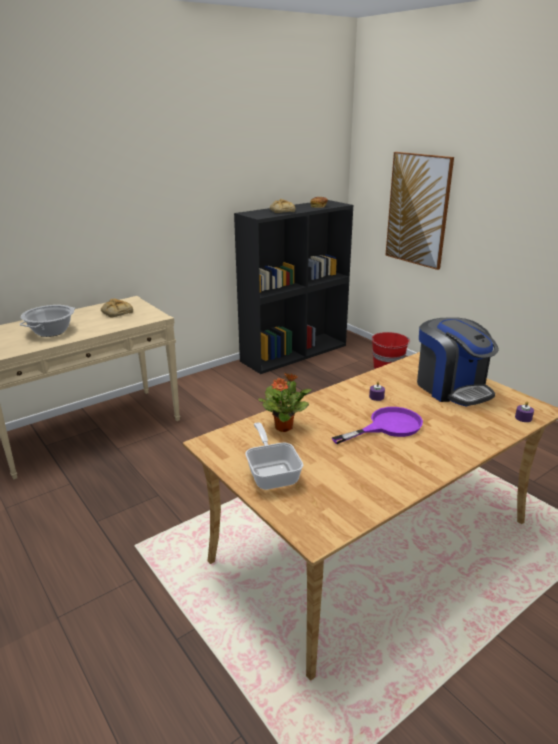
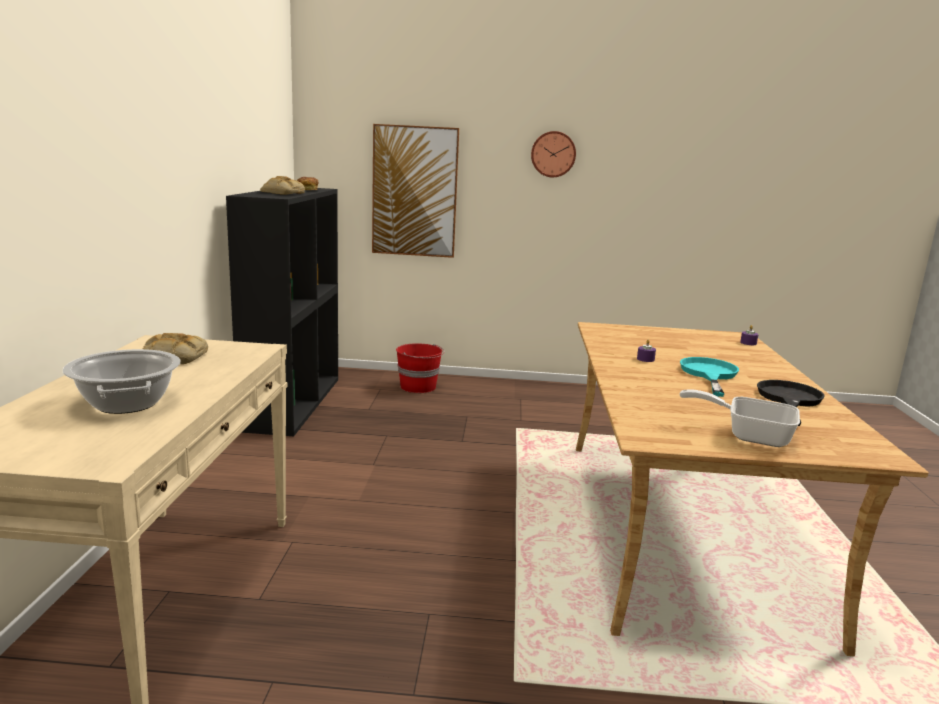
camera: 50 degrees left, 10 degrees down
potted plant [258,373,311,432] -> none
purple frying pan [332,407,423,444] -> turquoise frying pan [680,357,739,397]
coffee machine [417,317,499,406] -> none
none -> wall clock [531,131,576,177]
none -> black frying pan [757,380,825,426]

